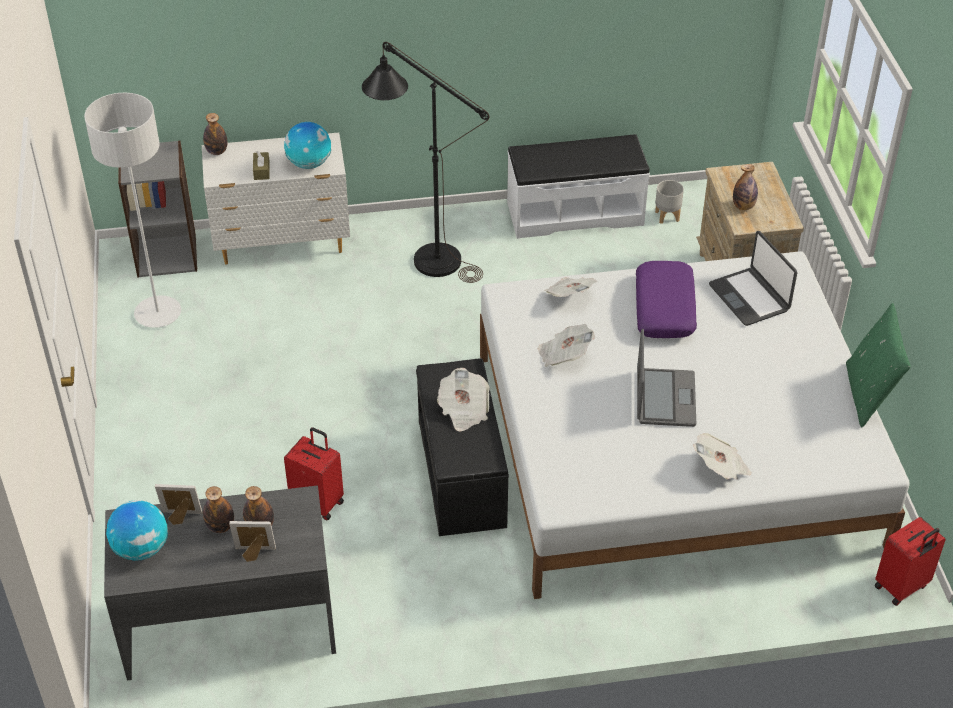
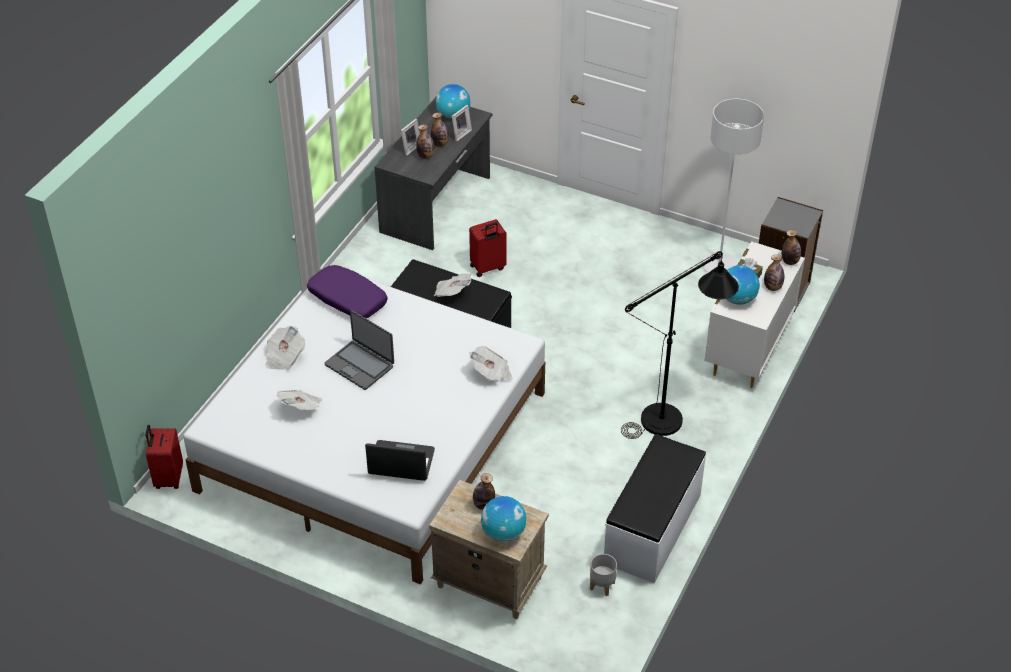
camera: 125 degrees right, 0 degrees up
newspaper [537,324,595,367] -> newspaper moved to [277,390,323,410]
purple pillow [636,261,697,338] -> purple pillow moved to [307,265,388,318]
green pillow [846,303,911,428] -> none
none -> globe [481,496,526,542]
none -> bottle [764,254,784,291]

